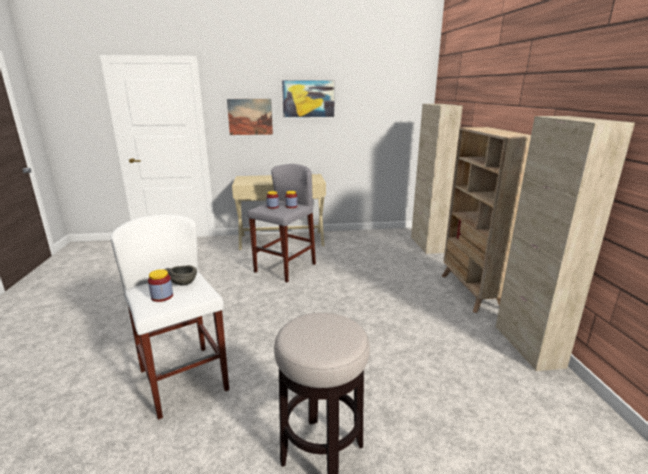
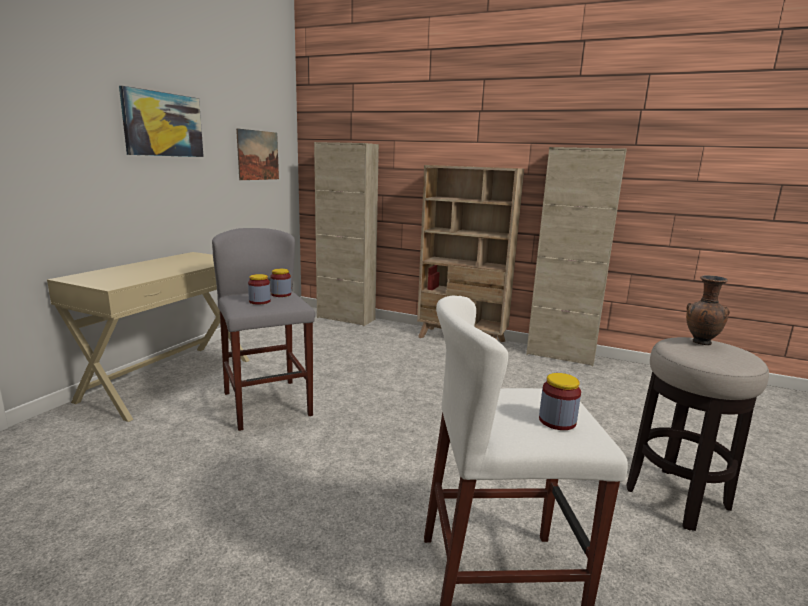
camera: 60 degrees left, 5 degrees down
grey bowl [164,265,197,286] -> none
picture [227,99,273,135] -> picture moved to [236,128,279,180]
none -> brown vase [686,275,730,345]

